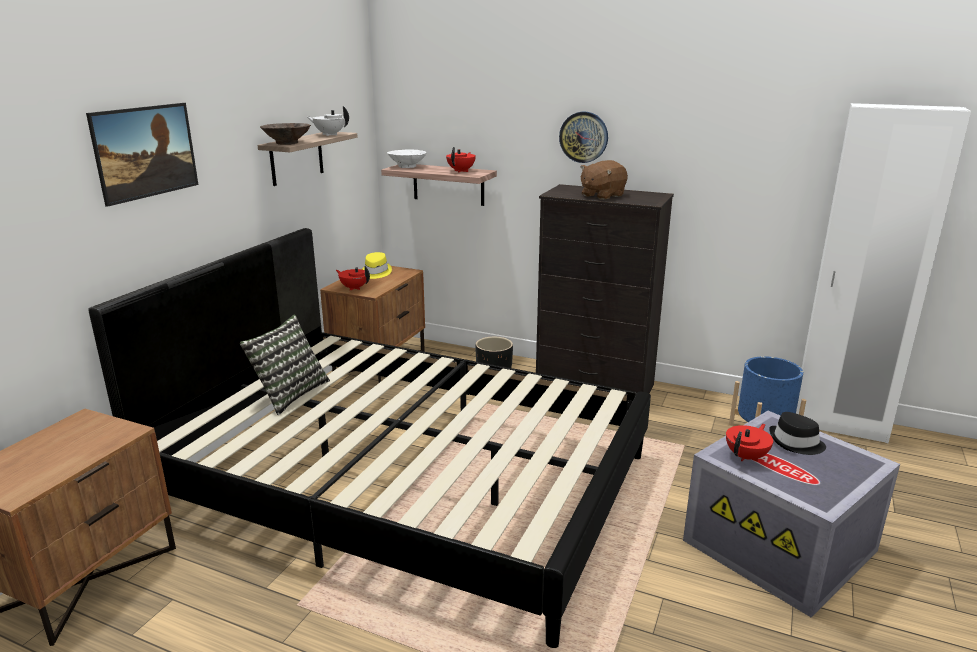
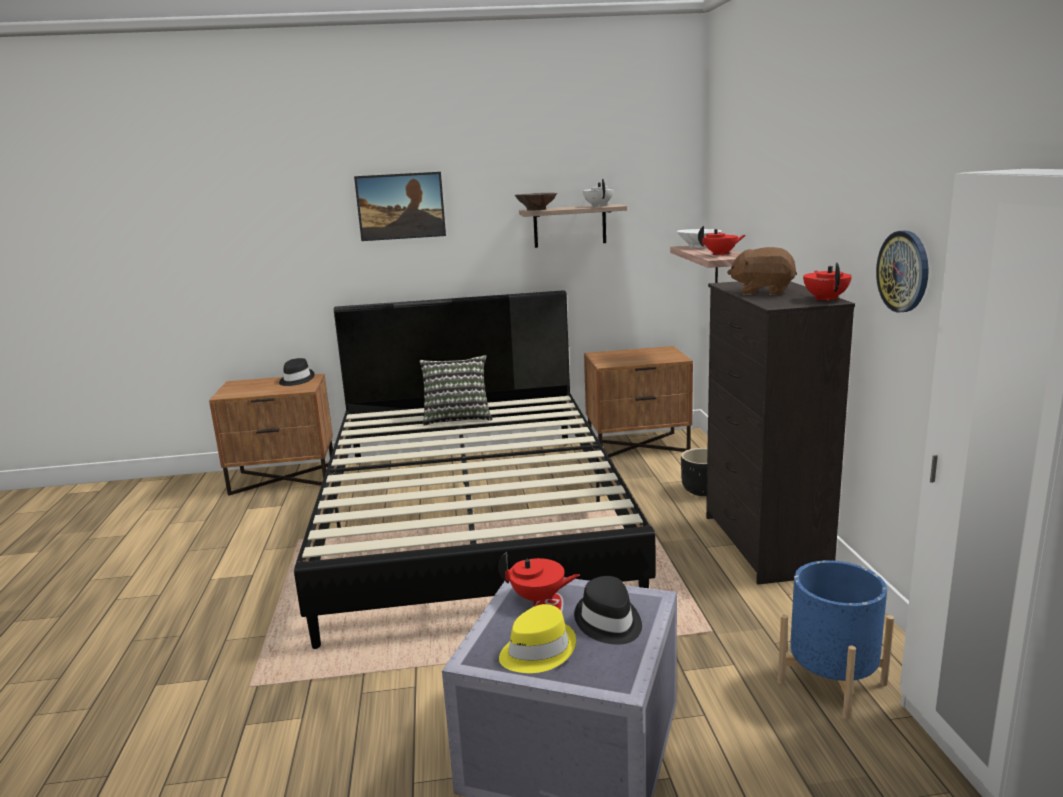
camera: 60 degrees right, 5 degrees down
red teapot [336,266,370,291] -> red teapot moved to [803,263,852,301]
yellow hat [362,252,392,279] -> yellow hat moved to [499,604,576,673]
wall clock [559,112,608,163] -> wall clock moved to [876,231,929,312]
none -> black hat [279,358,315,386]

